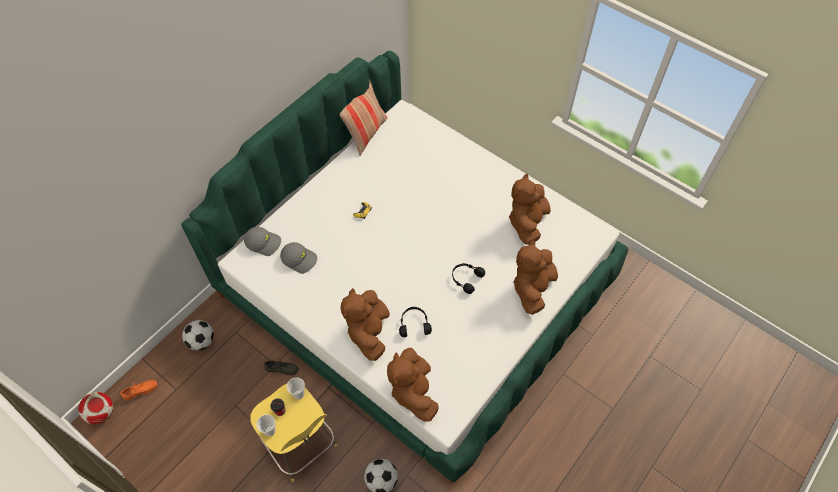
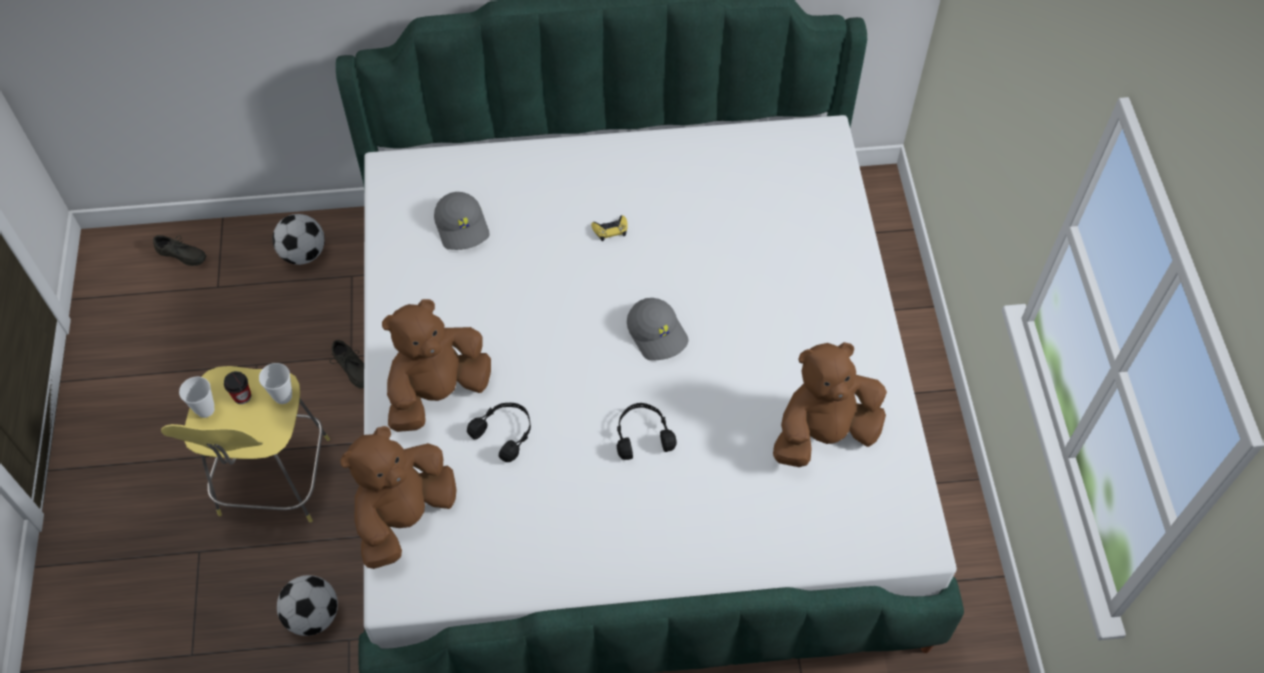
camera: 45 degrees right, 0 degrees up
football [78,392,113,424] -> none
orange shoe [120,380,157,400] -> grey shoe [153,235,207,266]
grey cap [244,227,281,256] -> grey cap moved to [627,298,689,360]
pillow [339,81,387,156] -> none
brown plush toy [513,240,558,315] -> none

